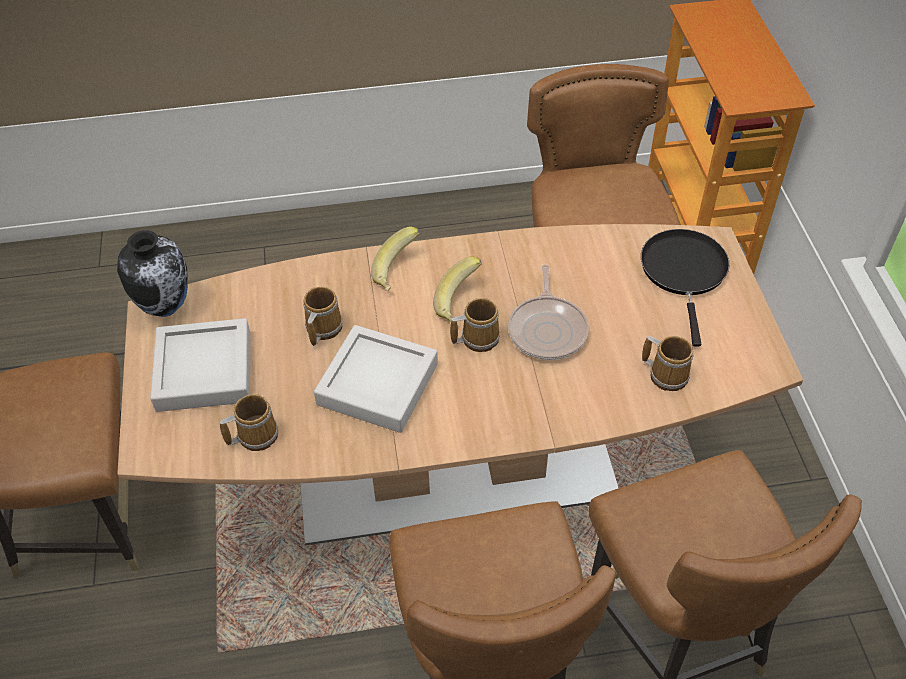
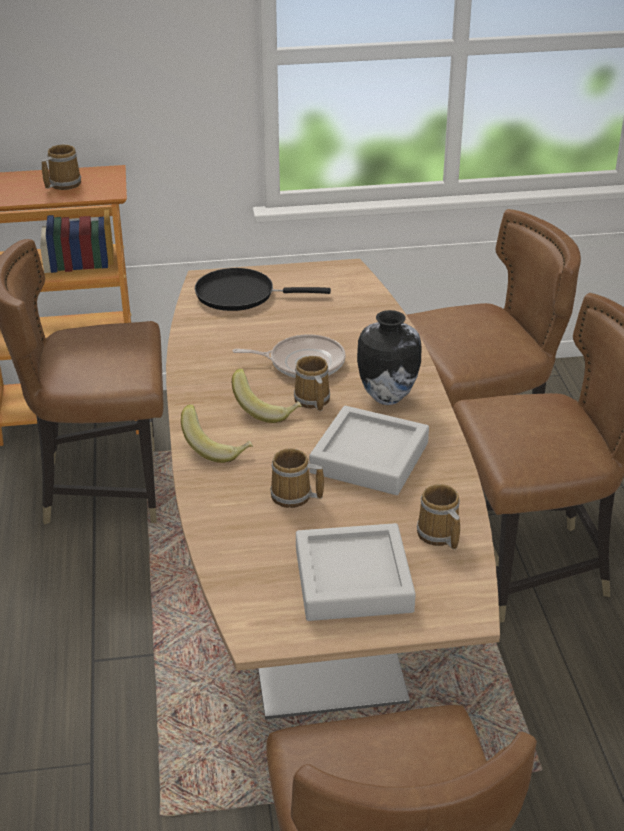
camera: 90 degrees left, 15 degrees down
vase [117,230,188,317] -> vase moved to [357,310,422,405]
mug [642,336,694,391] -> mug moved to [42,144,81,190]

